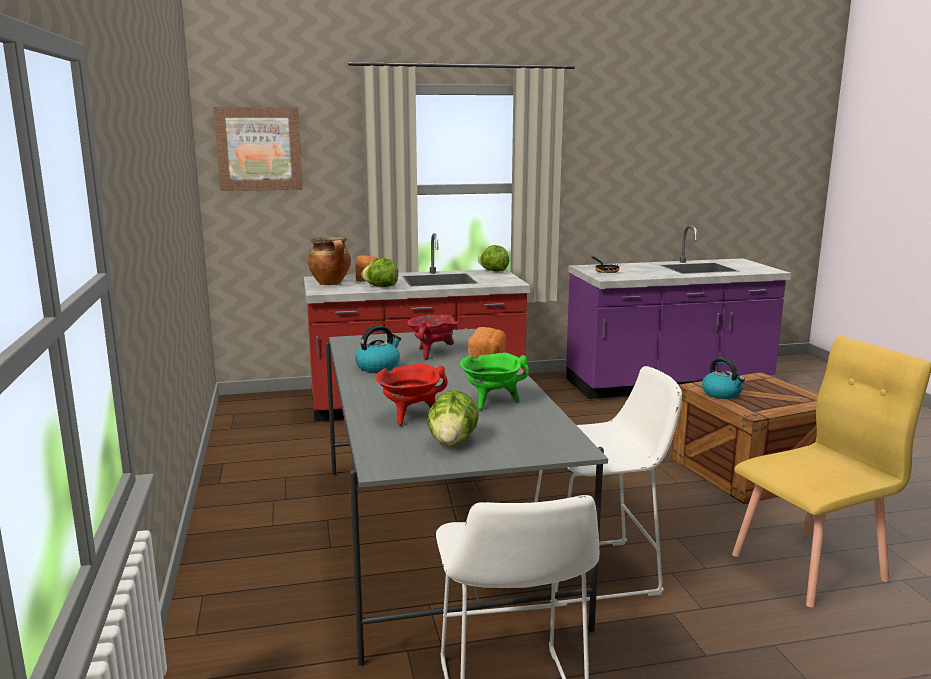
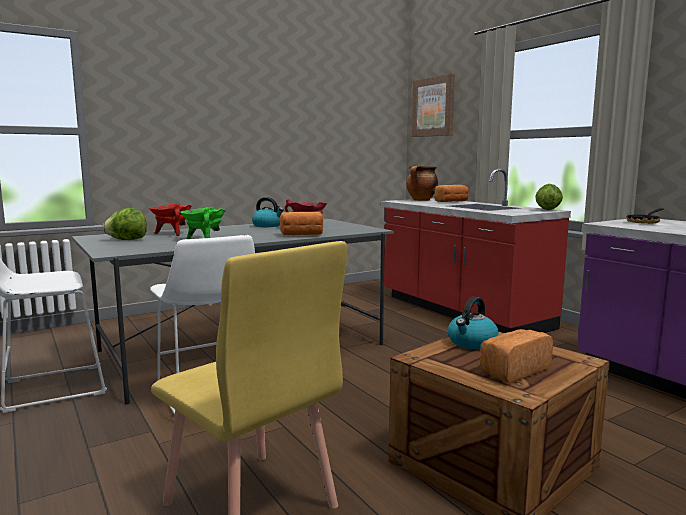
camera: 70 degrees right, 5 degrees down
lettuce [362,258,398,287] -> none
none -> bread [480,329,553,383]

